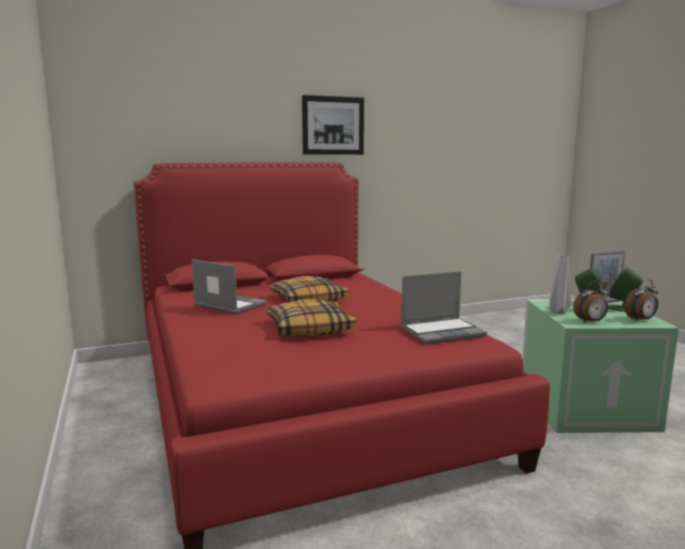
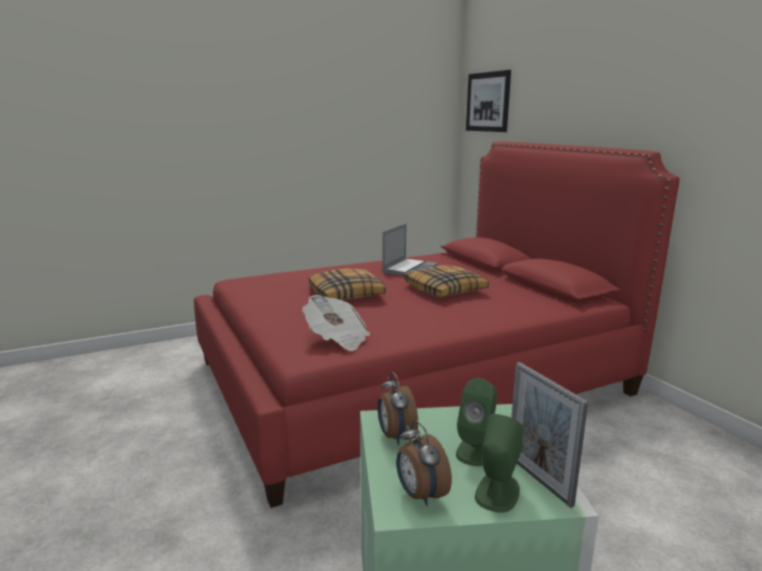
camera: 85 degrees right, 5 degrees up
picture [302,95,364,155] -> picture moved to [466,70,511,132]
laptop [401,272,487,344] -> newspaper [302,295,371,351]
grey vase [549,256,571,314] -> none

